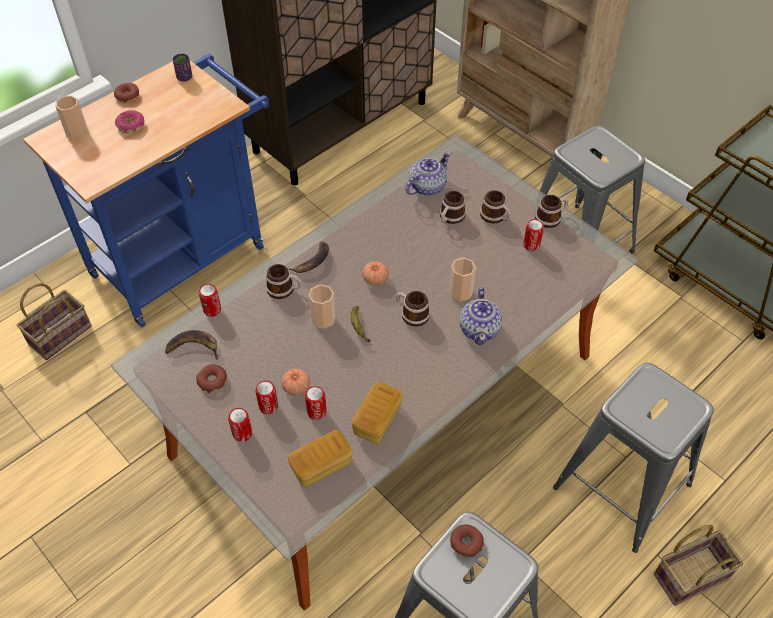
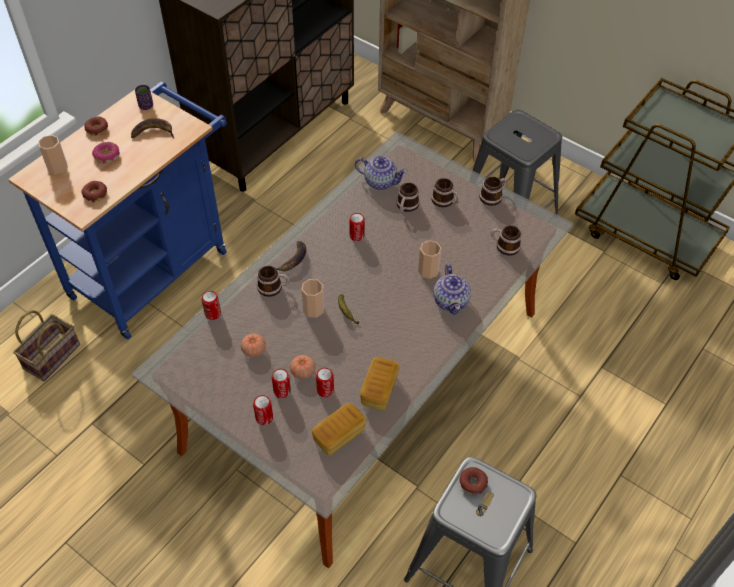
camera: 10 degrees left, 0 degrees up
banana [165,330,218,360] -> banana moved to [131,118,174,138]
donut [196,364,227,393] -> donut moved to [81,181,107,203]
tomato [362,261,389,286] -> tomato moved to [241,334,266,357]
mug [396,291,430,326] -> mug moved to [491,225,521,255]
teapot [406,152,451,196] -> teapot turned 75 degrees clockwise [355,156,408,190]
can [523,219,544,251] -> can moved to [349,213,365,241]
grey stool [553,363,714,553] -> none
basket [654,524,743,606] -> none

